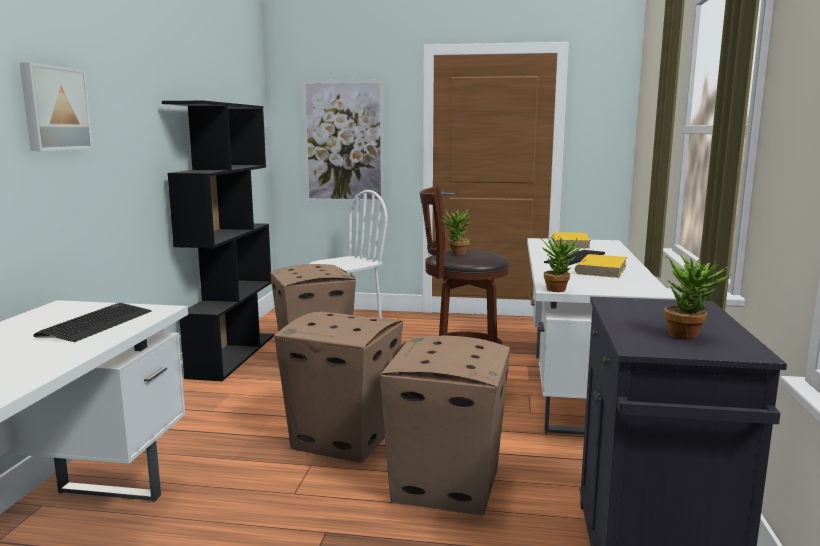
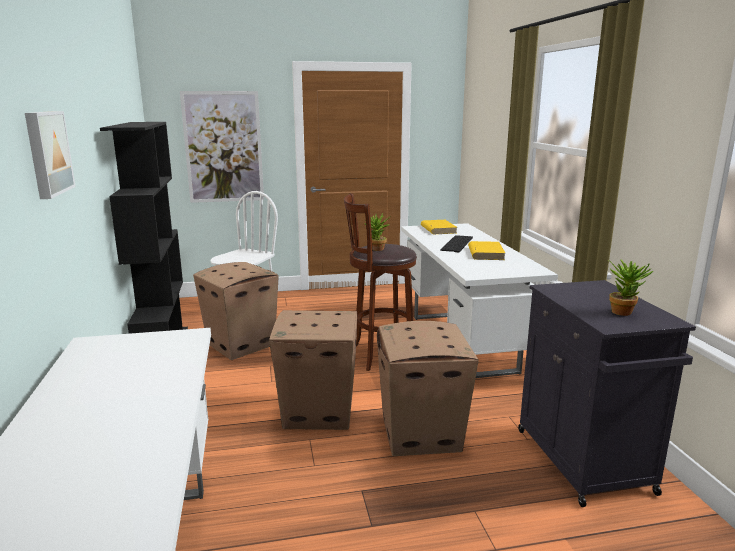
camera: 20 degrees left, 5 degrees up
keyboard [33,303,152,342] -> none
potted plant [539,237,582,292] -> none

